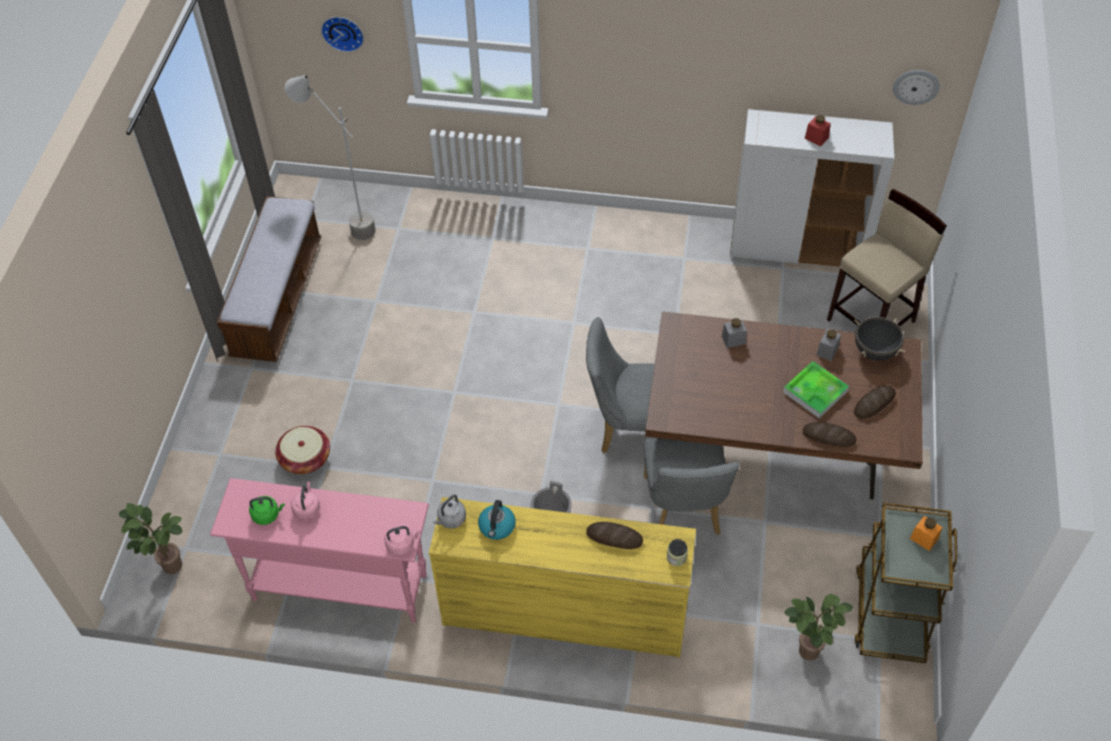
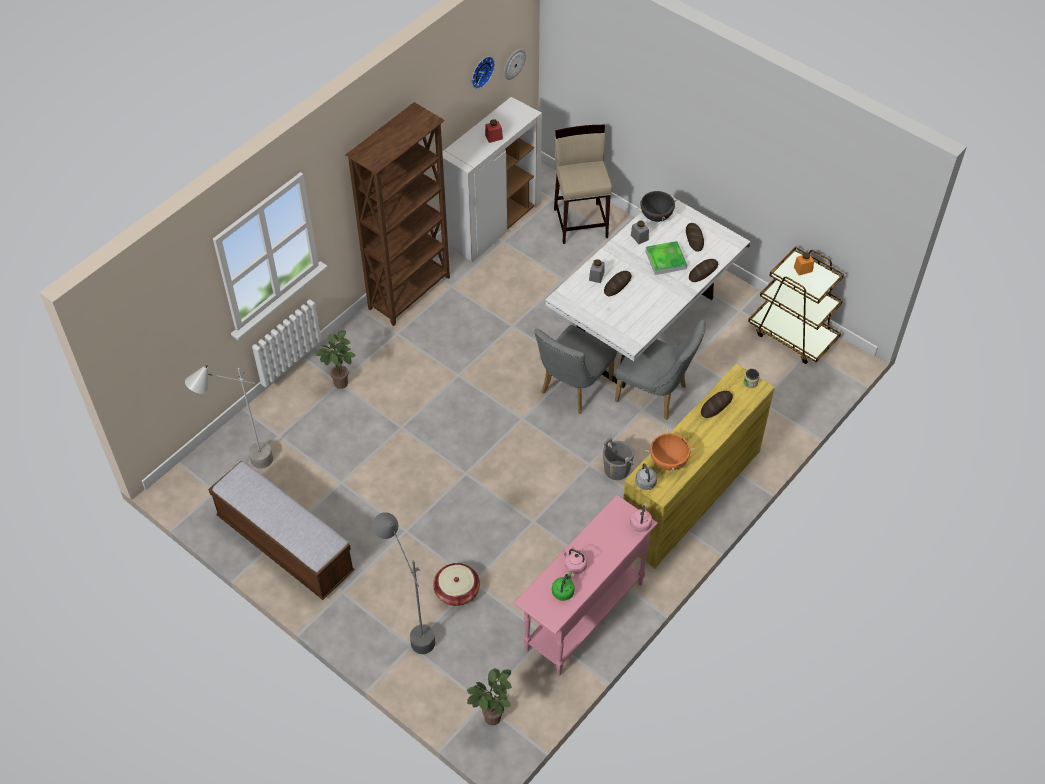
camera: 60 degrees left, 0 degrees up
wall clock [321,17,364,52] -> wall clock moved to [472,56,495,89]
kettle [478,500,516,540] -> orange cooking pot [646,429,695,472]
brown dining table [645,312,923,499] -> white dining table [545,196,750,388]
potted plant [784,594,854,661] -> potted plant moved to [316,331,356,389]
none -> brown bookcase [346,102,450,326]
none -> grey floor lamp [372,512,435,654]
none -> bread [604,271,632,296]

